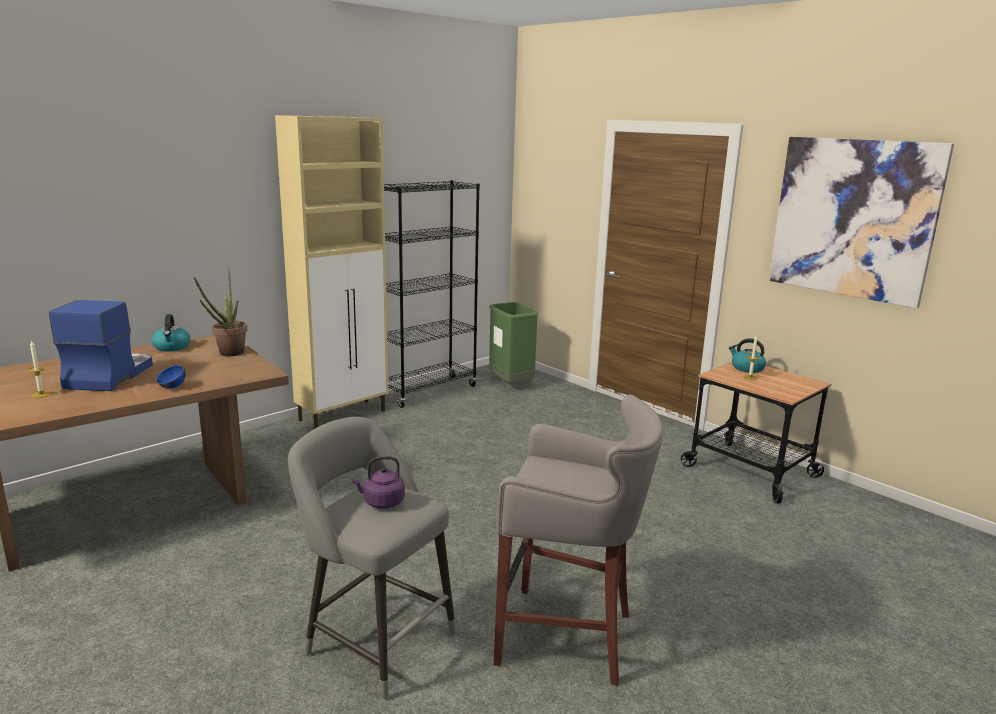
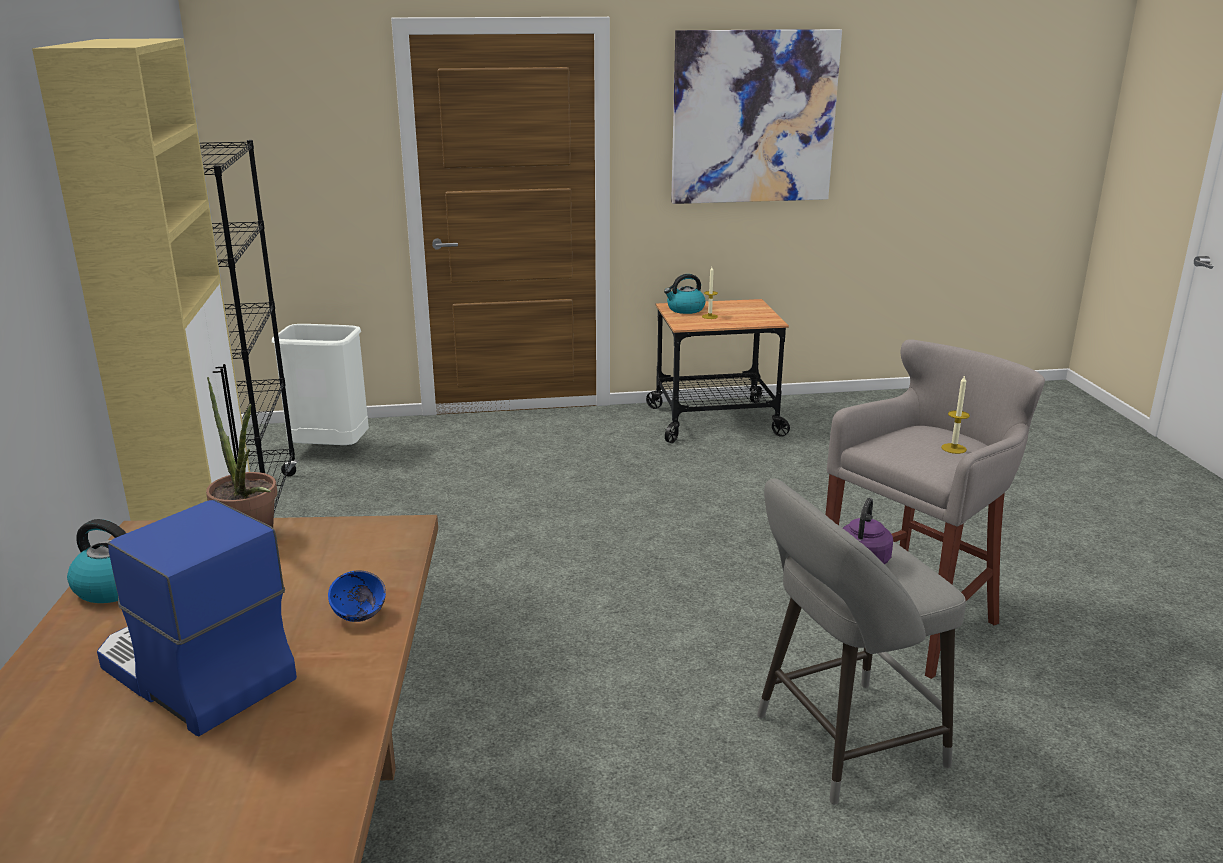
camera: 55 degrees left, 5 degrees up
candle [28,340,51,398] -> candle moved to [941,375,970,454]
green trash can [489,302,539,382] -> white trash can [272,324,369,445]

